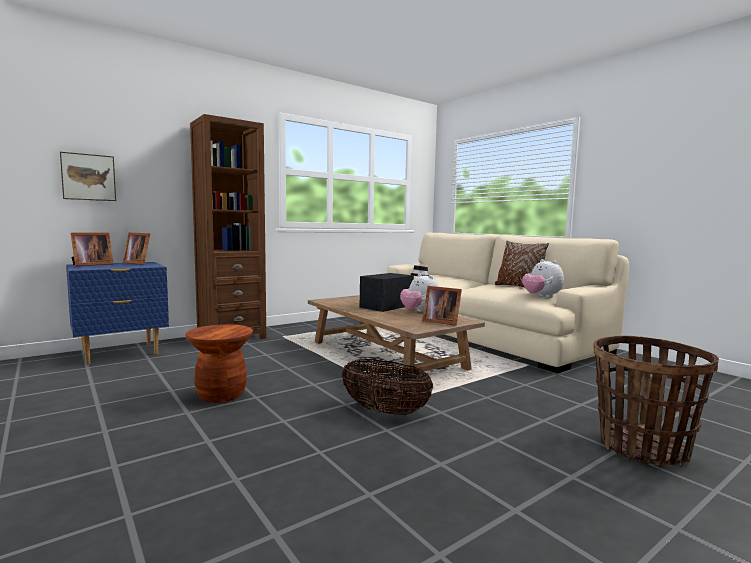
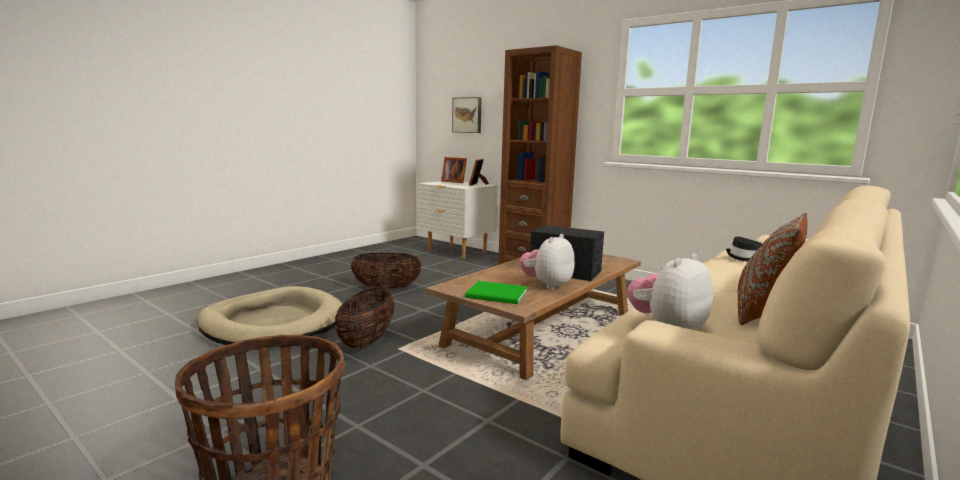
camera: 75 degrees right, 5 degrees up
blue nightstand [66,262,169,364] -> white nightstand [418,181,498,259]
brown stool [185,324,253,403] -> basket [351,253,422,289]
picture frame [422,286,462,326] -> green book [465,281,527,304]
none -> beige dog bed [197,286,342,345]

